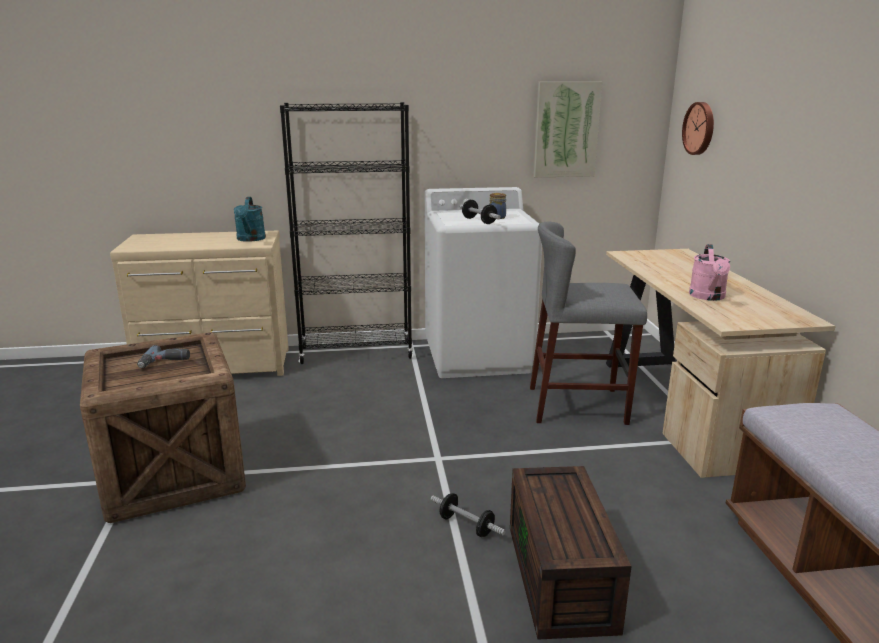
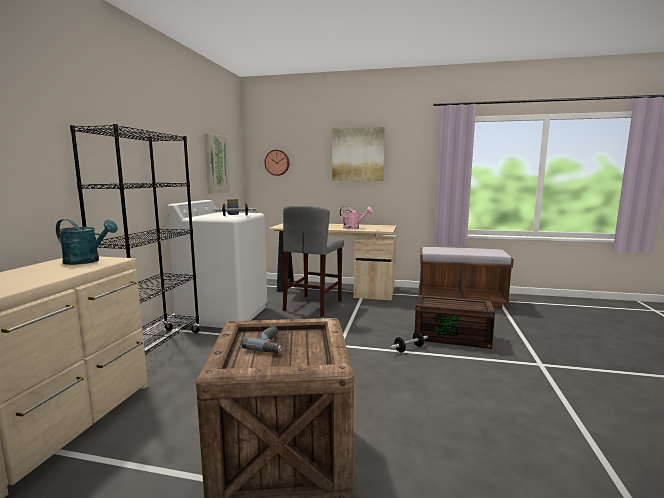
camera: 70 degrees left, 10 degrees down
none -> picture [332,127,385,181]

